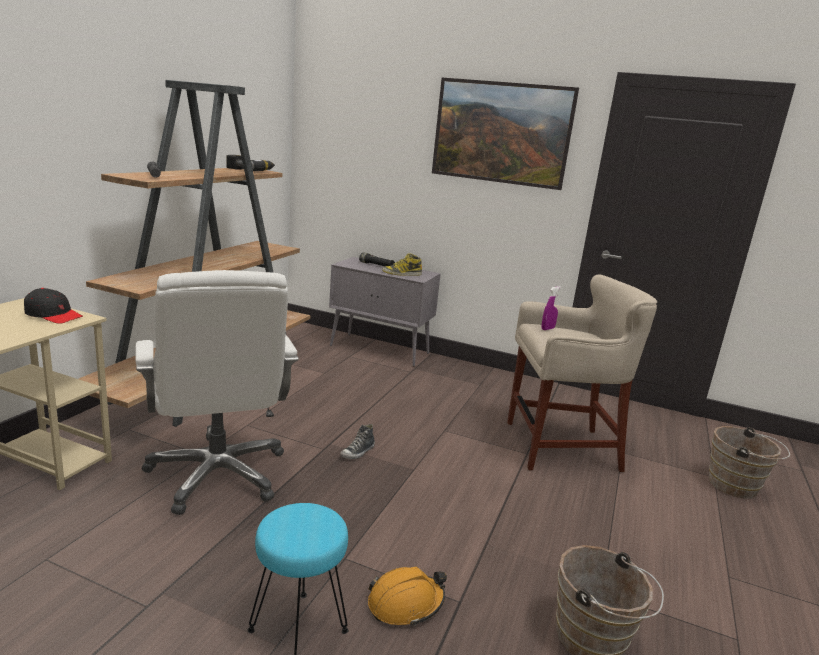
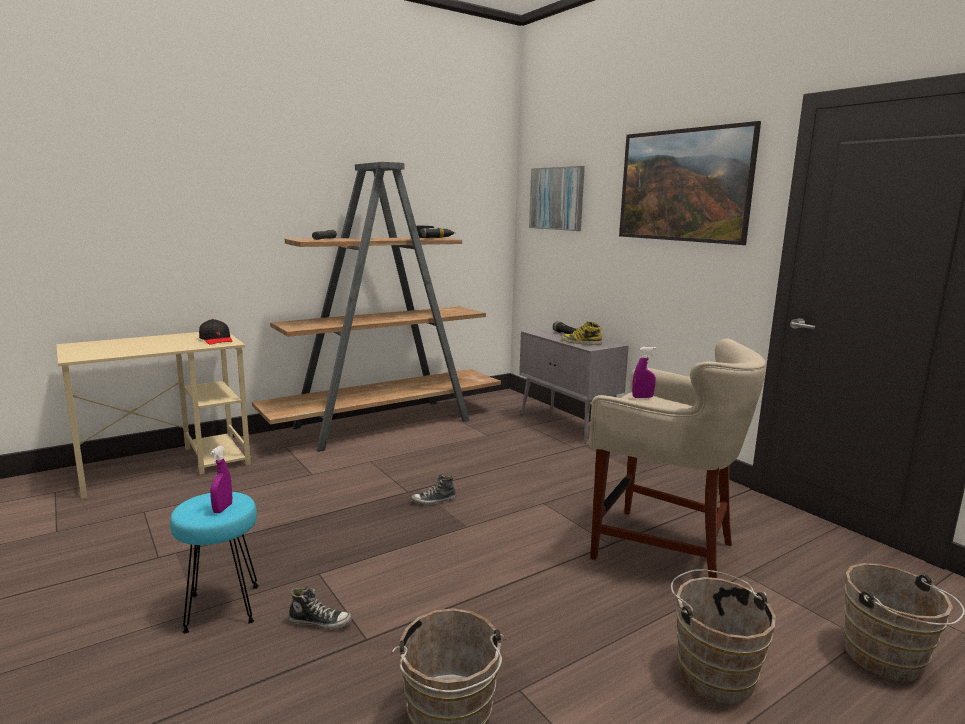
camera: 35 degrees right, 5 degrees down
white office chair [136,270,299,515] -> none
orange hard hat [368,567,447,627] -> shoe [289,586,352,630]
none -> purple spray bottle [210,446,232,513]
none -> picture [529,166,585,231]
none -> brown bucket [671,569,776,704]

